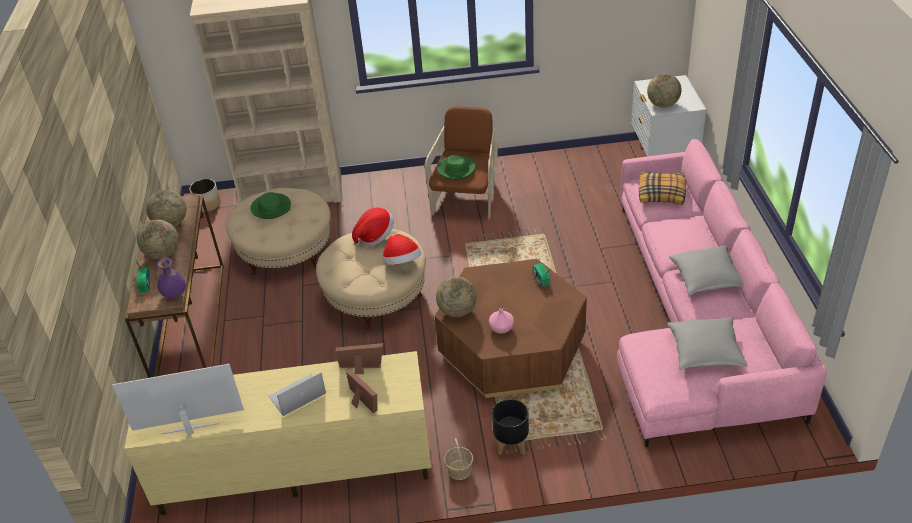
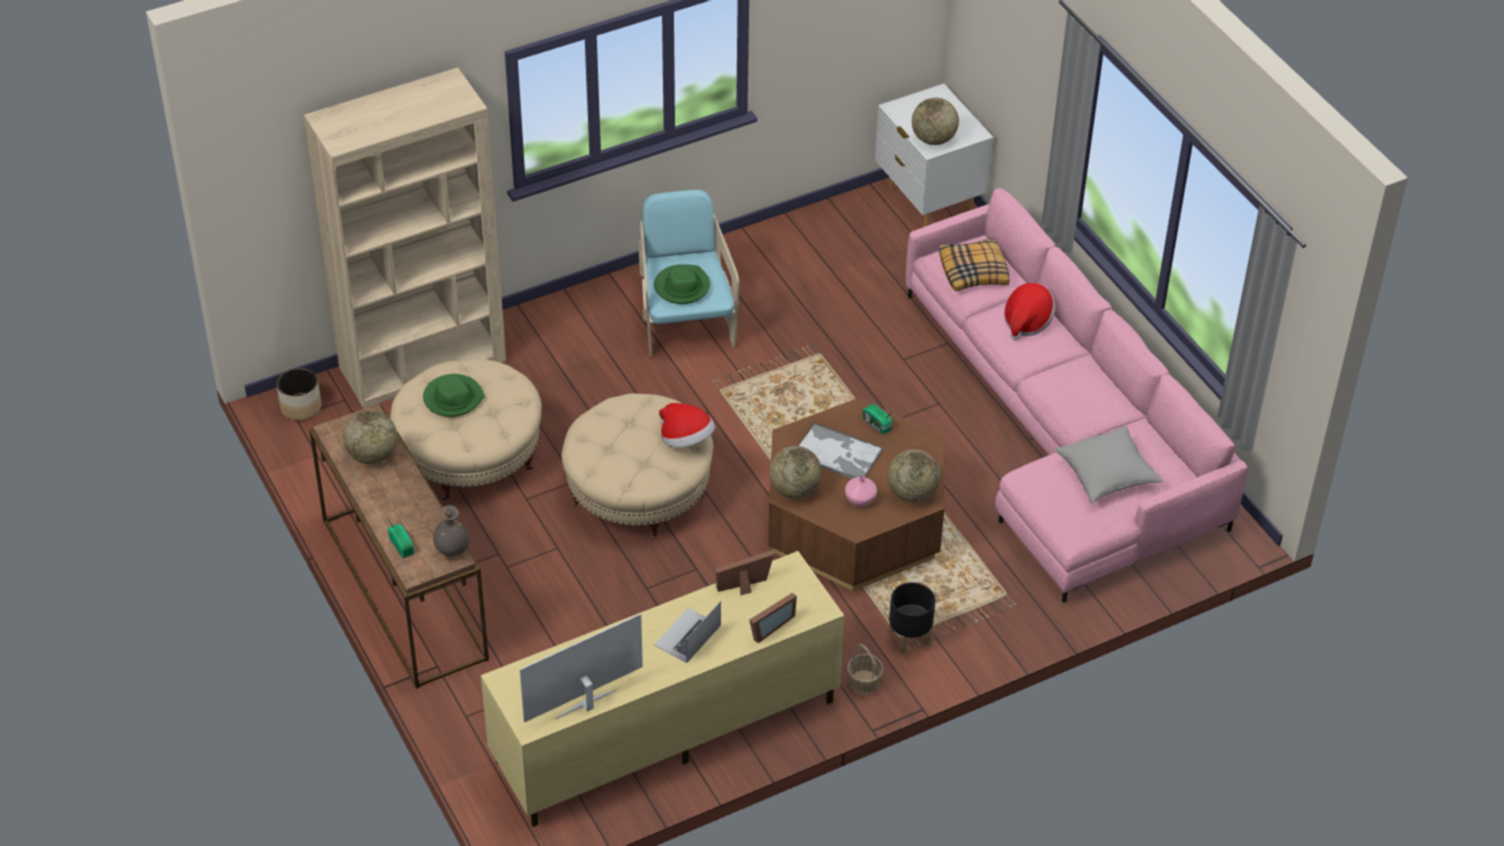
camera: 25 degrees left, 5 degrees up
globe [137,219,179,259] -> globe moved to [888,449,940,502]
purple vase [157,258,186,298] -> grey vase [433,505,470,557]
picture frame [346,369,377,413] -> picture frame turned 105 degrees clockwise [749,593,797,643]
hat [352,208,394,246] -> hat moved to [1004,283,1055,340]
brown armchair [425,106,498,220] -> turquoise armchair [638,190,739,357]
grey pillow [669,245,744,295] -> none
none -> tray [798,422,884,479]

